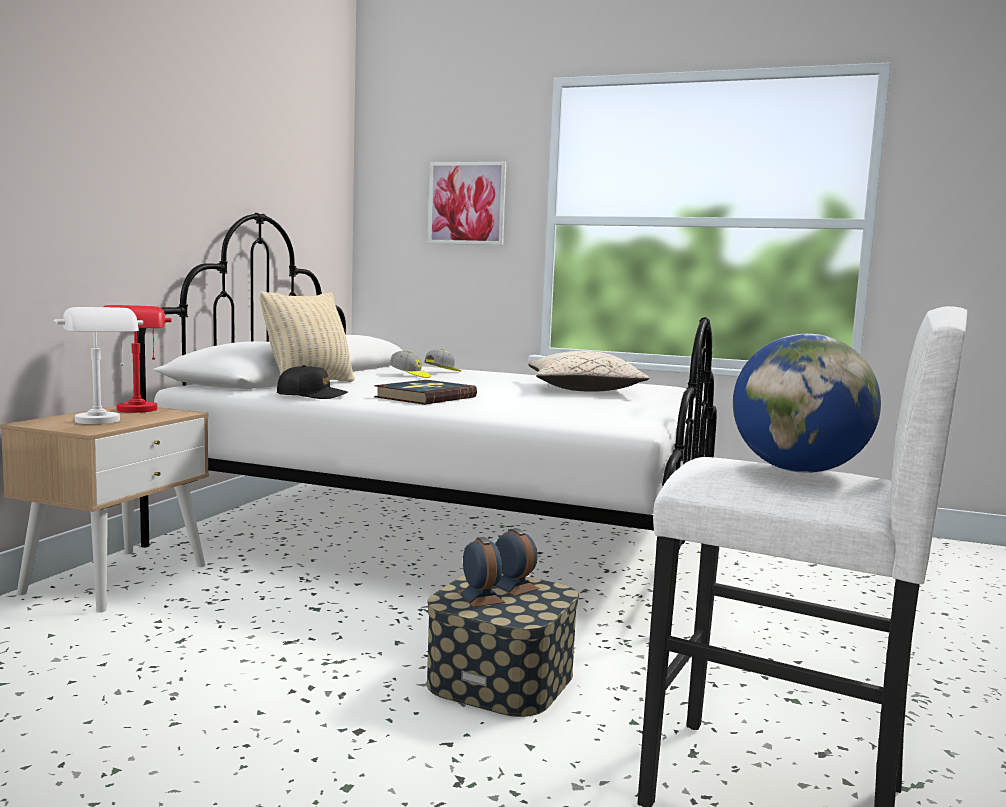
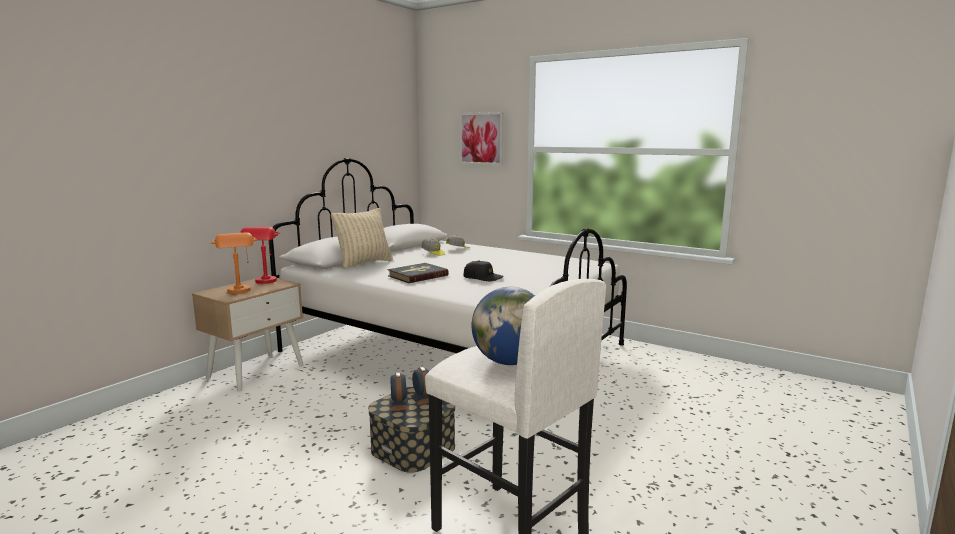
camera: 15 degrees right, 5 degrees up
white table lamp [54,307,143,424] -> orange table lamp [211,233,257,294]
black cap [277,365,348,399] -> black cap moved to [464,260,504,281]
beige pillow [528,351,650,392] -> none

